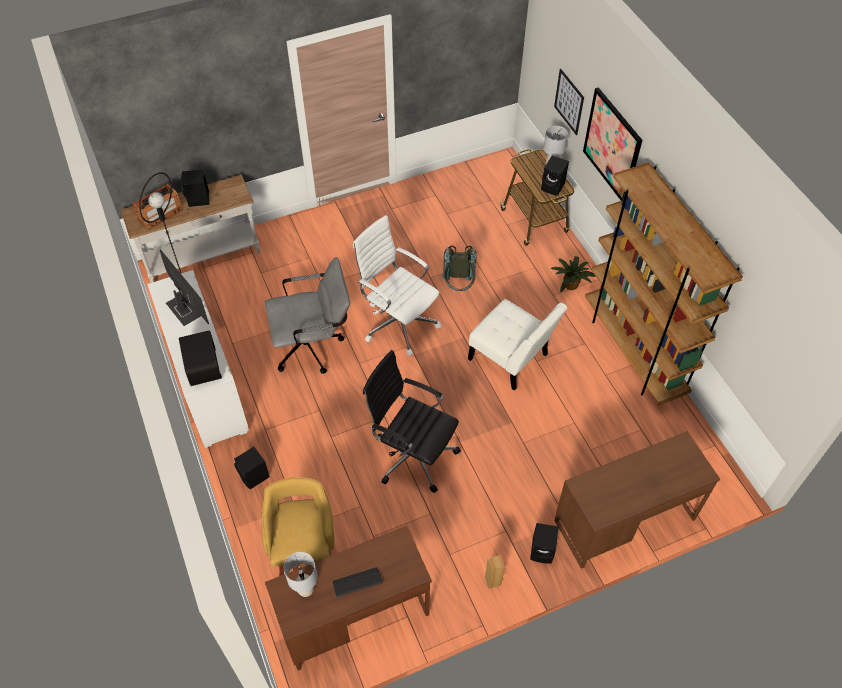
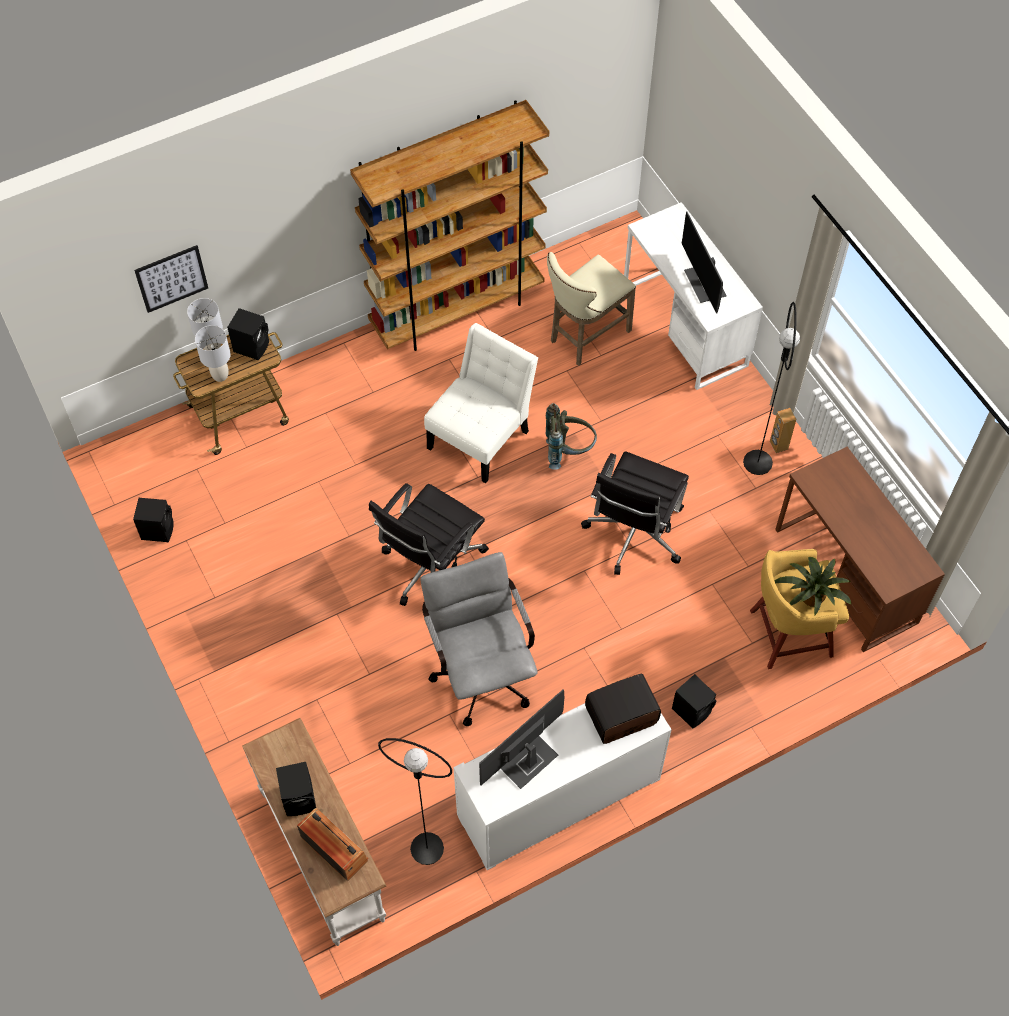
camera: 95 degrees left, 5 degrees up
grey table lamp [284,552,318,597] -> grey table lamp moved to [195,325,231,382]
keyboard [333,567,383,597] -> none
white office chair [353,215,442,356] -> black office chair [369,483,489,606]
grey backpack [442,246,476,291] -> grey backpack moved to [546,403,597,470]
black speaker [530,523,558,564] -> black speaker moved to [133,498,174,542]
potted plant [550,256,596,293] -> potted plant moved to [774,557,852,616]
brown desk [555,431,720,569] -> white desk [624,202,763,390]
picture [583,87,642,201] -> none
none -> beige stool [547,252,636,366]
none -> monitor [681,211,727,314]
none -> black floor lamp [743,302,800,475]

